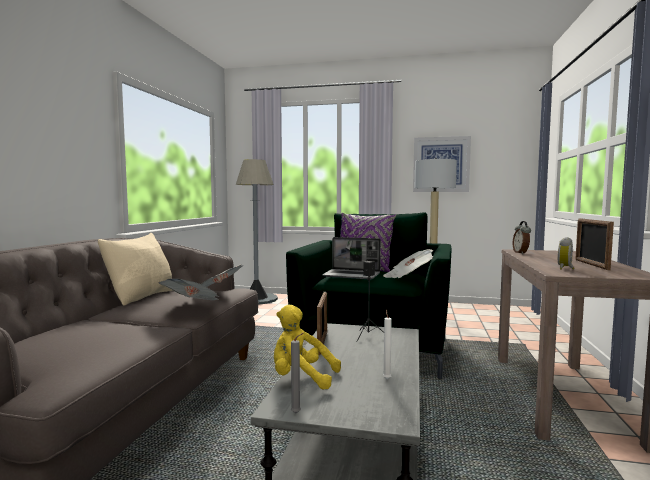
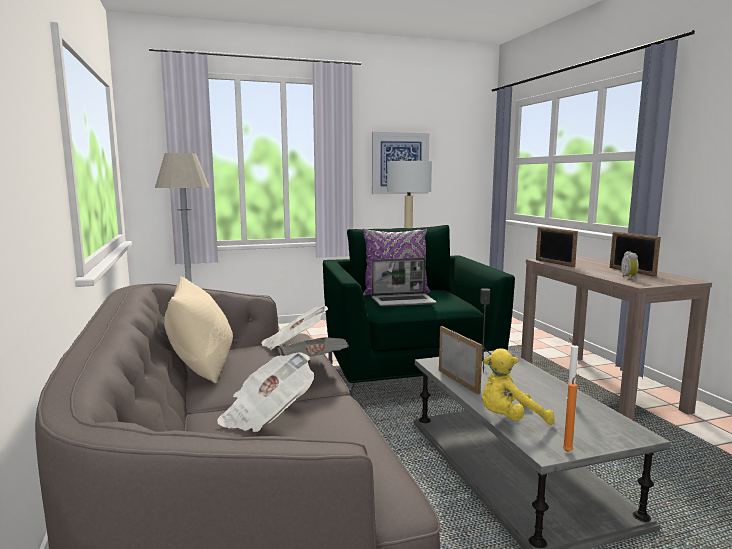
camera: 30 degrees left, 5 degrees up
grey candle [291,333,303,413] -> orange candle [563,375,577,452]
newspaper [383,249,433,278] -> newspaper moved to [217,353,314,432]
alarm clock [513,221,531,254] -> picture frame [536,227,578,267]

